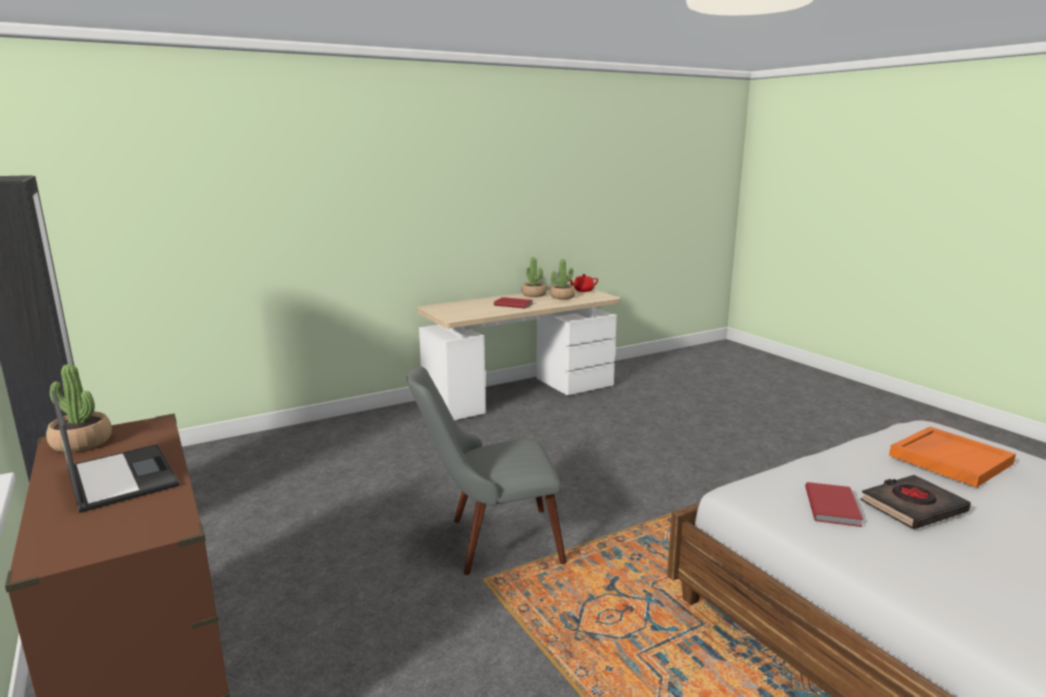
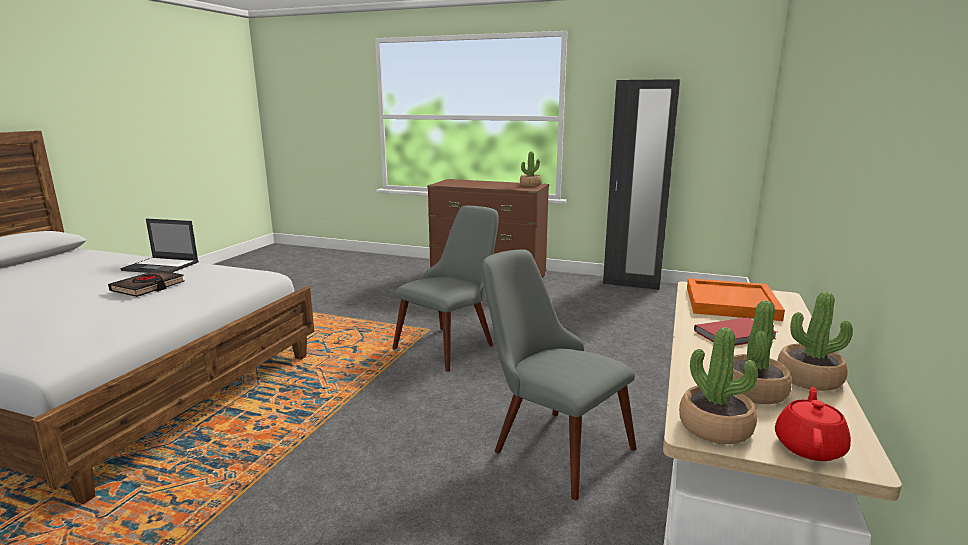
camera: 140 degrees right, 0 degrees up
laptop [52,391,180,513] -> laptop moved to [121,219,199,273]
red book [805,482,863,527] -> none
orange tray [889,427,1016,488] -> orange tray moved to [687,278,785,321]
none -> grey chair [482,249,636,500]
none -> potted plant [679,327,758,444]

